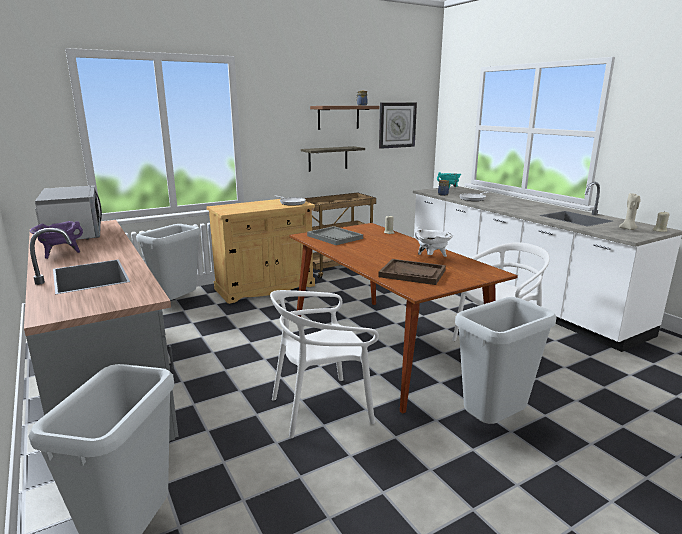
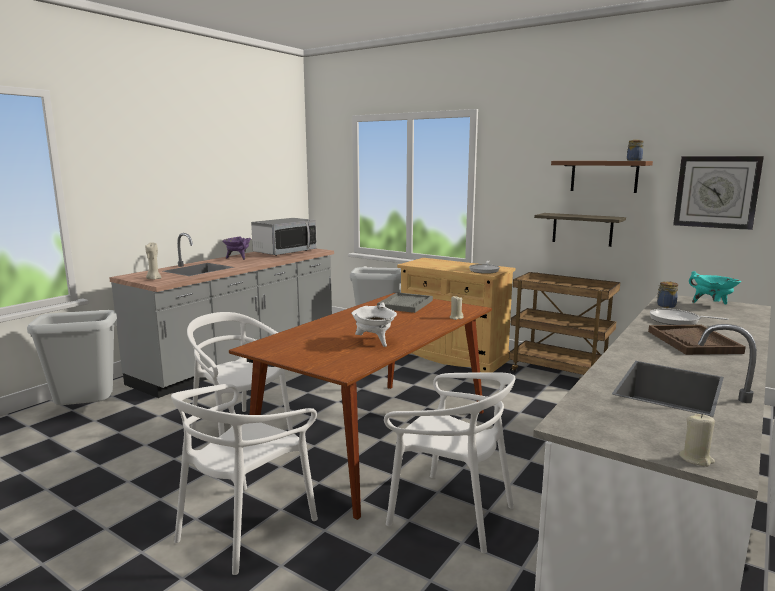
camera: 65 degrees right, 5 degrees down
brown tray [378,259,446,285] -> brown tray moved to [648,325,746,355]
grey trash can [455,297,557,424] -> white chair [171,384,318,575]
beige candle [619,193,640,230] -> beige candle moved to [145,242,162,280]

